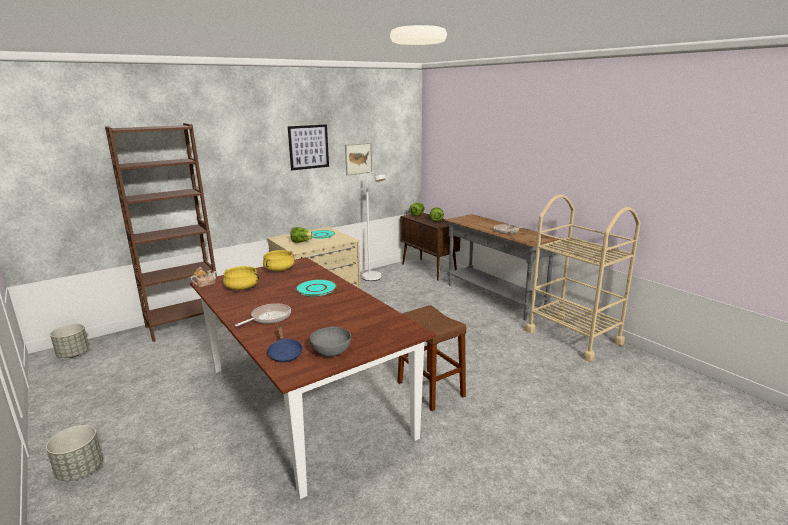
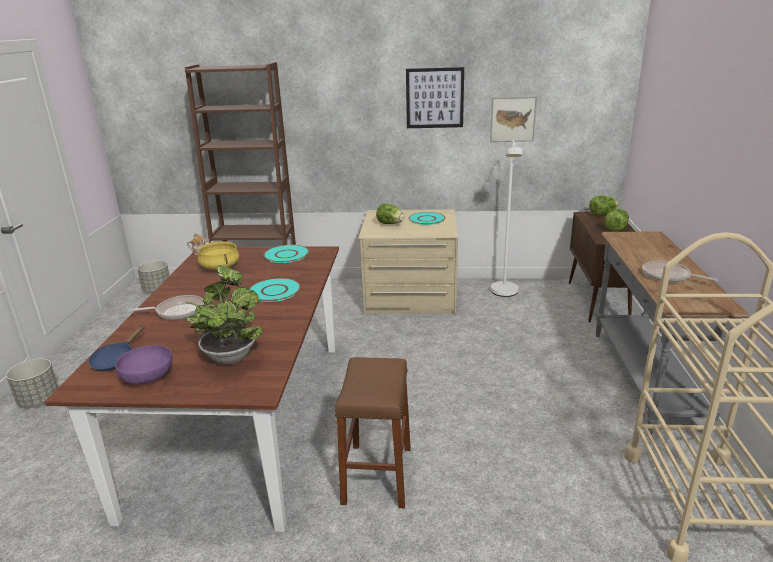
camera: 40 degrees right, 5 degrees up
yellow cooking pot [263,250,295,271] -> turquoise plate [263,245,309,263]
grey bowl [309,327,351,357] -> purple bowl [115,345,173,385]
none -> potted plant [185,265,262,365]

